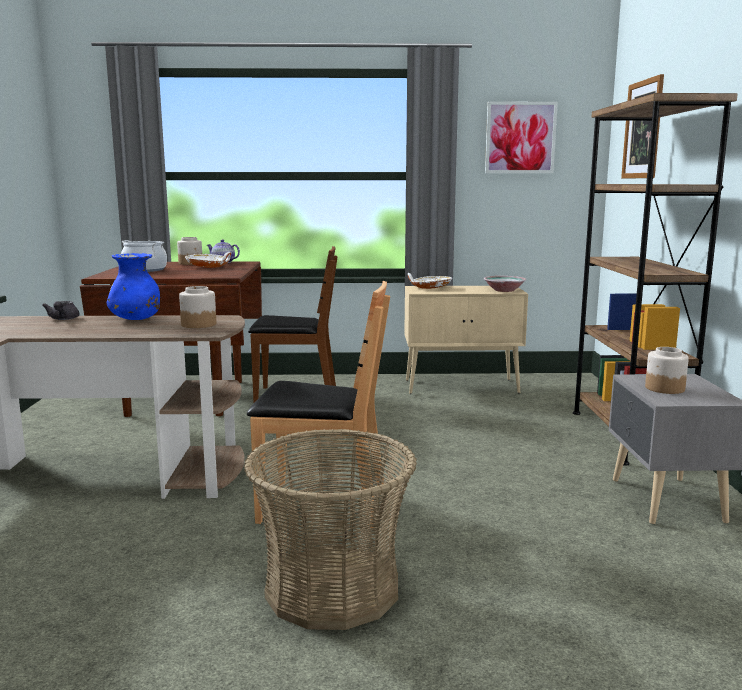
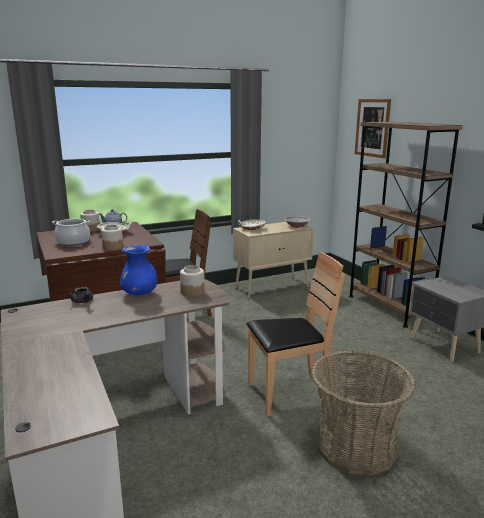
camera: 25 degrees left, 5 degrees up
picture [485,102,558,173] -> none
jar [645,347,689,394] -> jar moved to [101,225,123,250]

